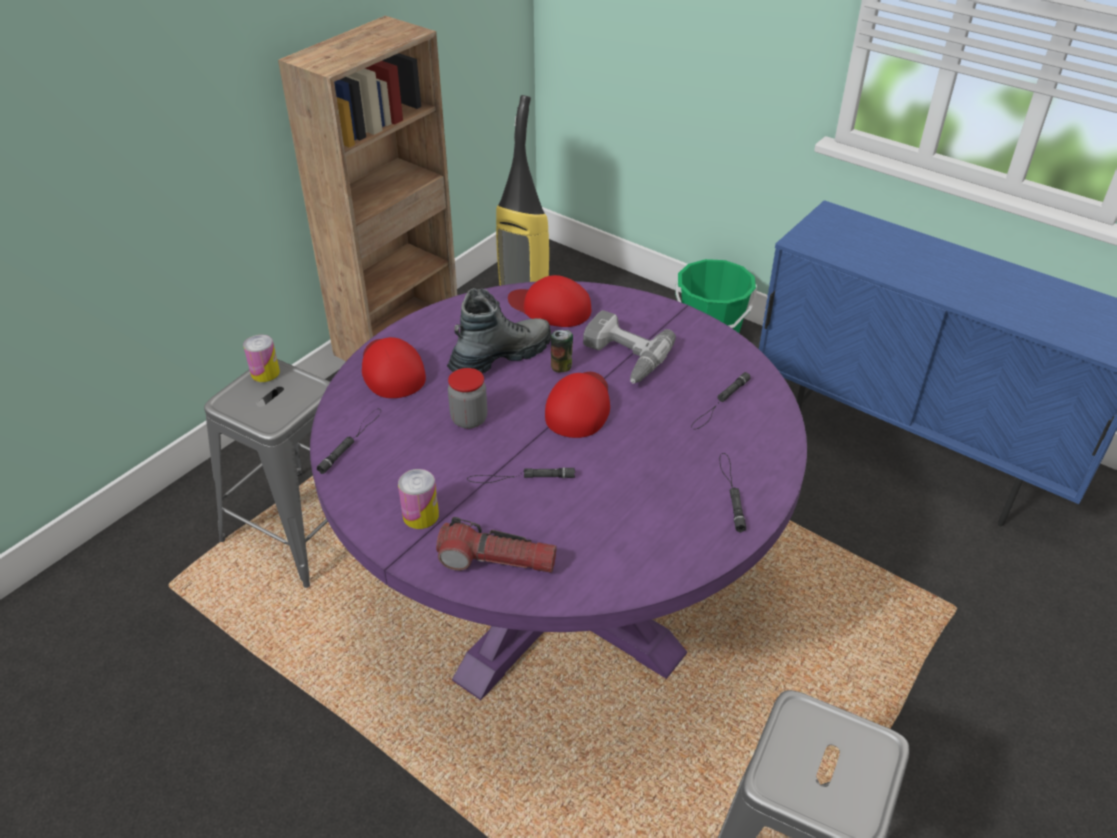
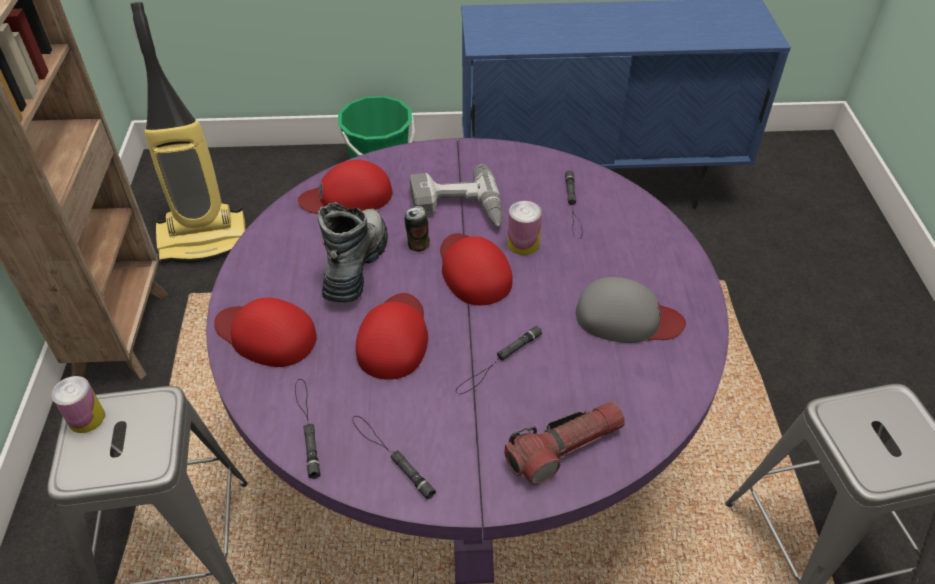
camera: 40 degrees left, 5 degrees up
can [398,469,439,529] -> can moved to [507,201,542,255]
jar [448,368,487,429] -> red cap [356,293,428,380]
black flashlight [720,453,746,533] -> black flashlight moved to [352,416,436,499]
none -> grey cap [576,277,686,343]

